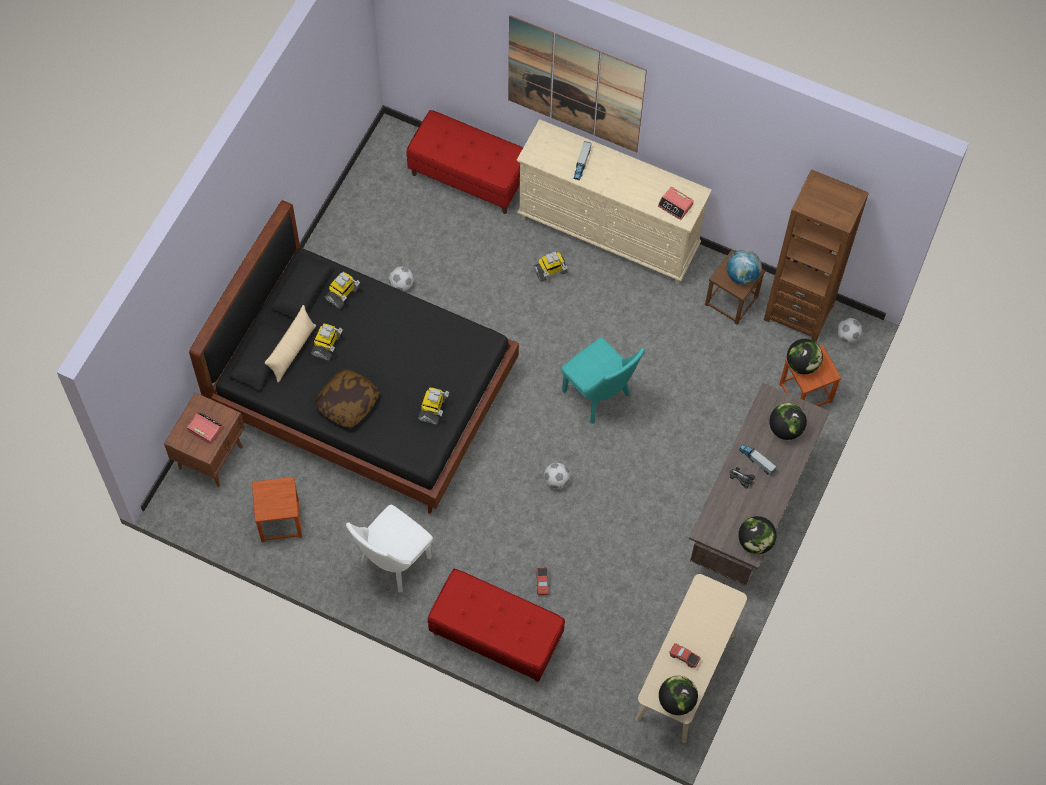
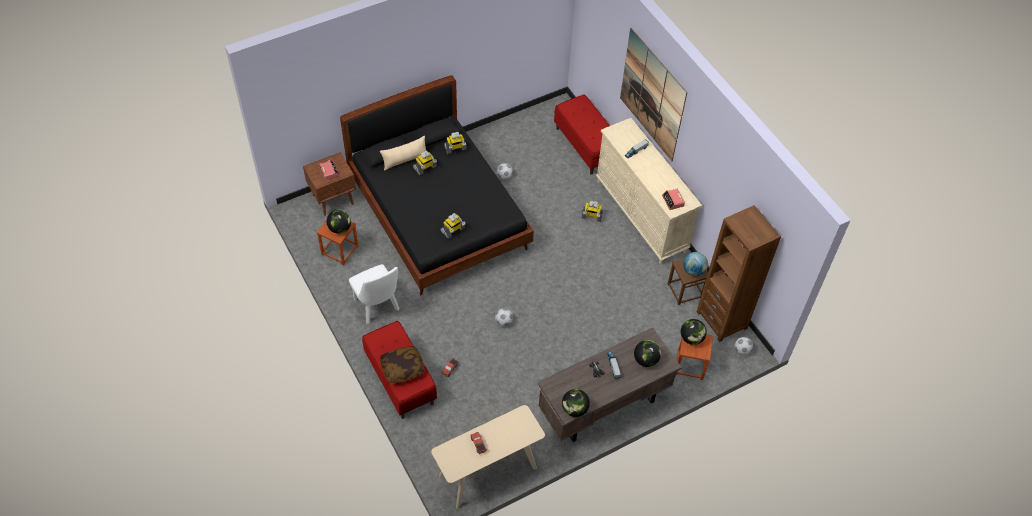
camera: 35 degrees right, 10 degrees down
pillow [314,369,380,428] -> pillow moved to [380,346,424,383]
white chair [346,505,433,592] -> white chair turned 105 degrees counterclockwise [349,264,399,324]
turquoise chair [561,338,645,423] -> none
globe [659,676,698,715] -> globe moved to [327,209,351,234]

